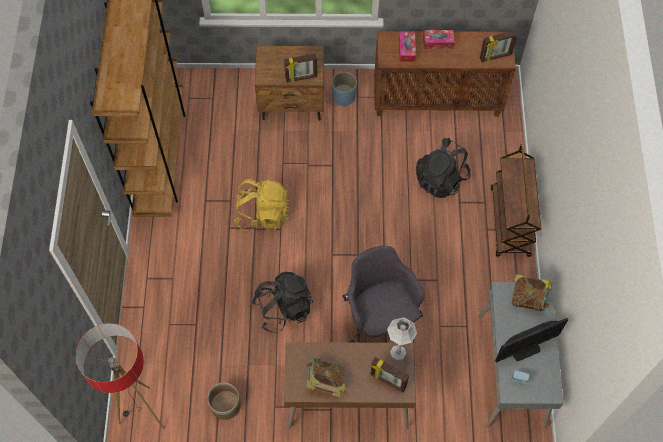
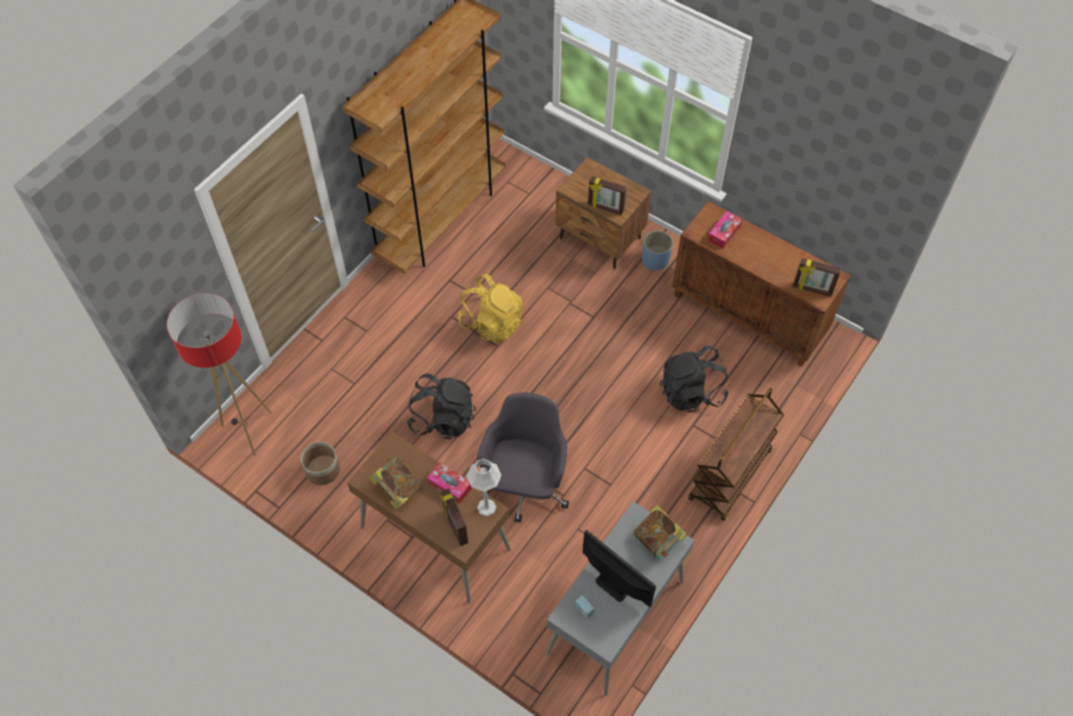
camera: 35 degrees right, 5 degrees down
tissue box [423,30,454,49] -> tissue box moved to [427,462,472,504]
monitor [495,318,568,363] -> monitor turned 150 degrees counterclockwise [583,530,656,607]

